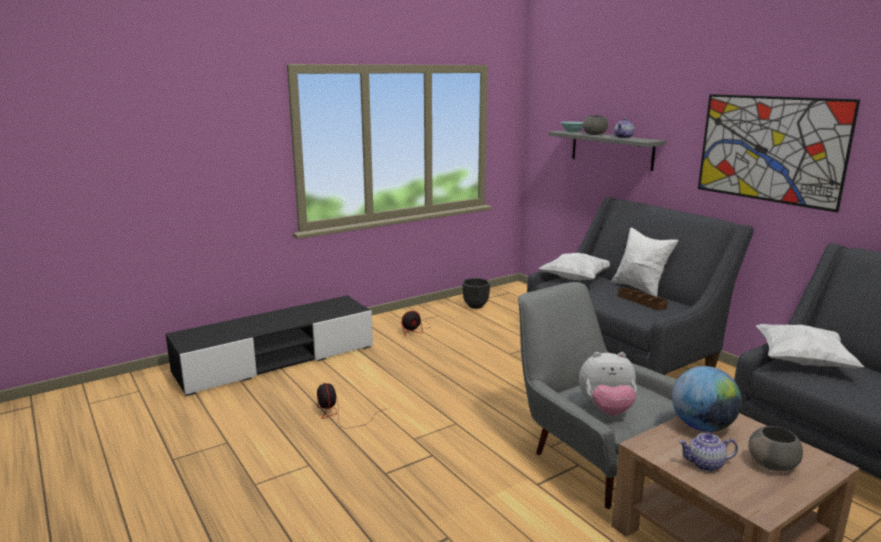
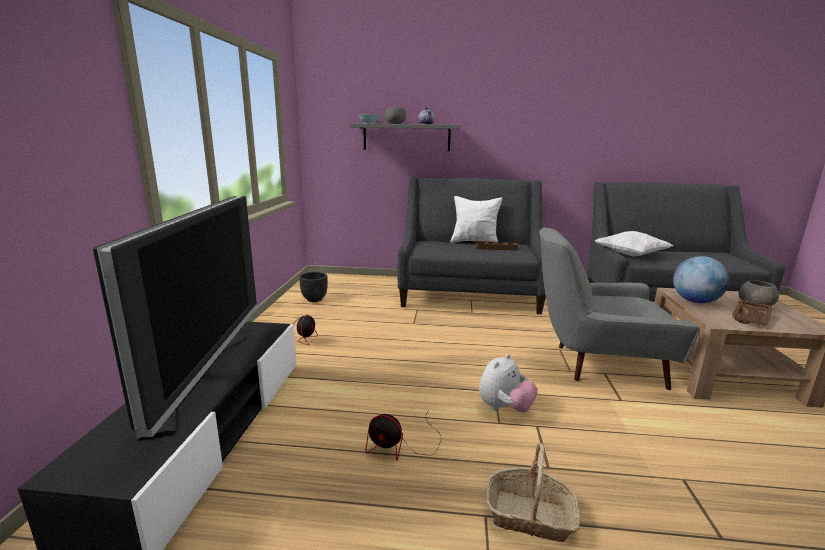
camera: 50 degrees left, 0 degrees up
white pillow [539,253,610,280] -> none
plush toy [579,352,637,415] -> plush toy moved to [479,354,538,412]
teapot [678,433,738,471] -> brown tray [731,300,774,325]
picture [698,94,860,213] -> none
none -> television [93,196,257,441]
none -> basket [487,443,580,542]

